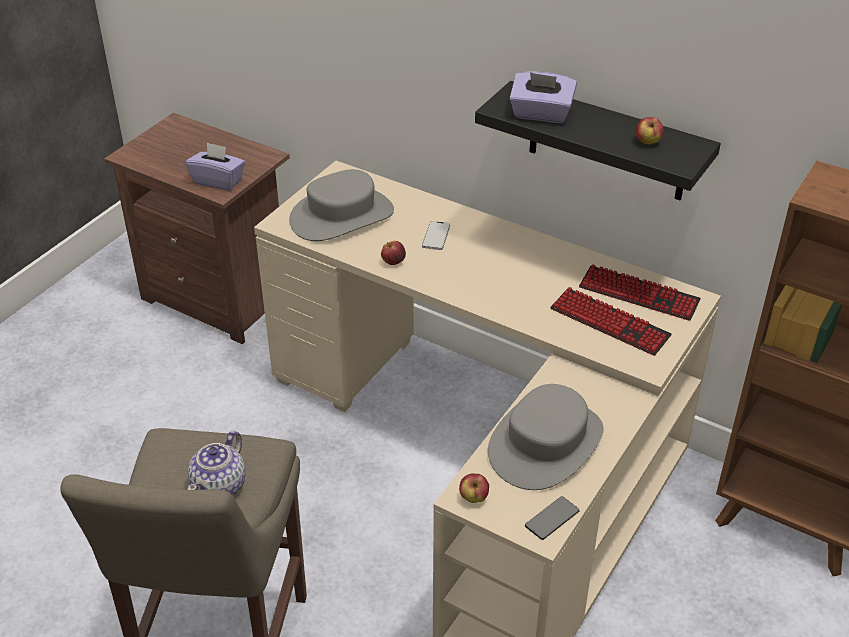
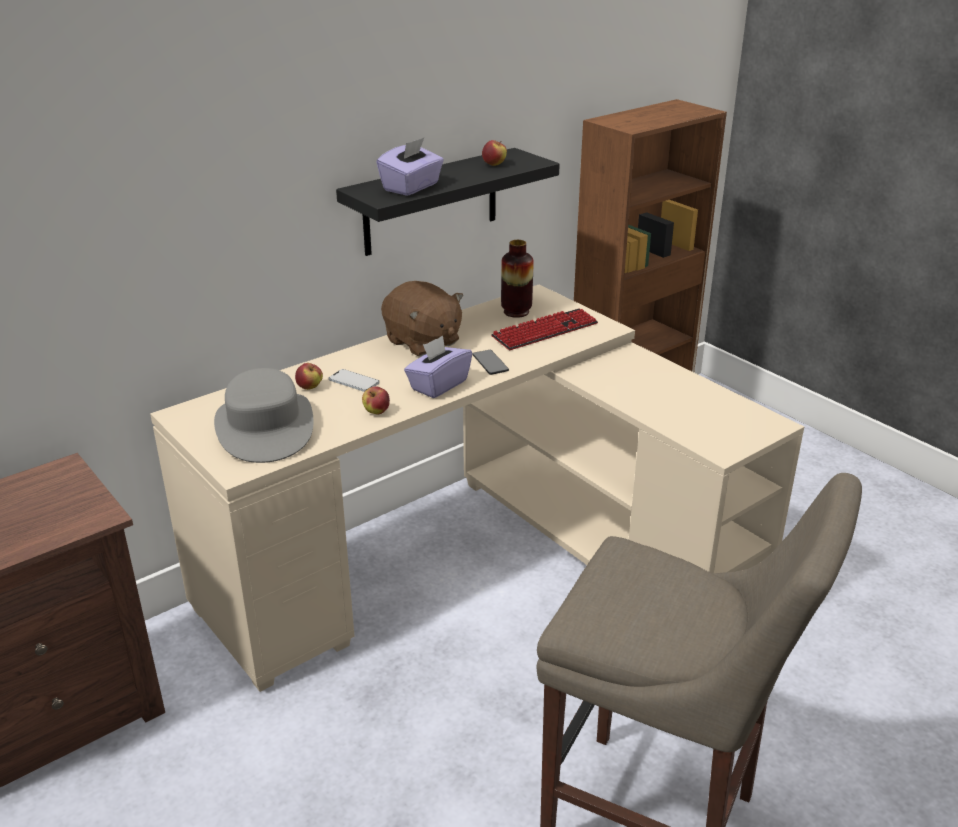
camera: 70 degrees left, 10 degrees down
purple tissue box [186,142,245,191] -> purple tissue box moved to [404,336,472,398]
teapot [187,431,246,496] -> none
apple [459,474,489,503] -> apple moved to [295,363,323,390]
grey hat [488,384,604,490] -> none
phone [525,496,580,540] -> phone moved to [472,350,509,375]
keyboard [579,264,701,321] -> vase [501,240,533,318]
none -> brown plush toy [381,281,463,356]

